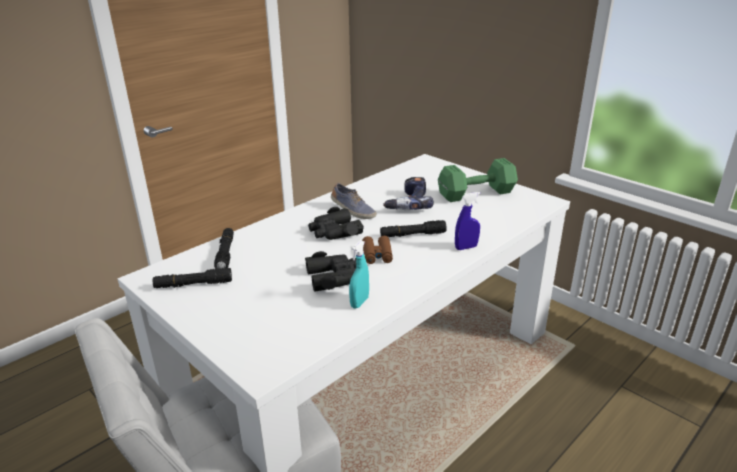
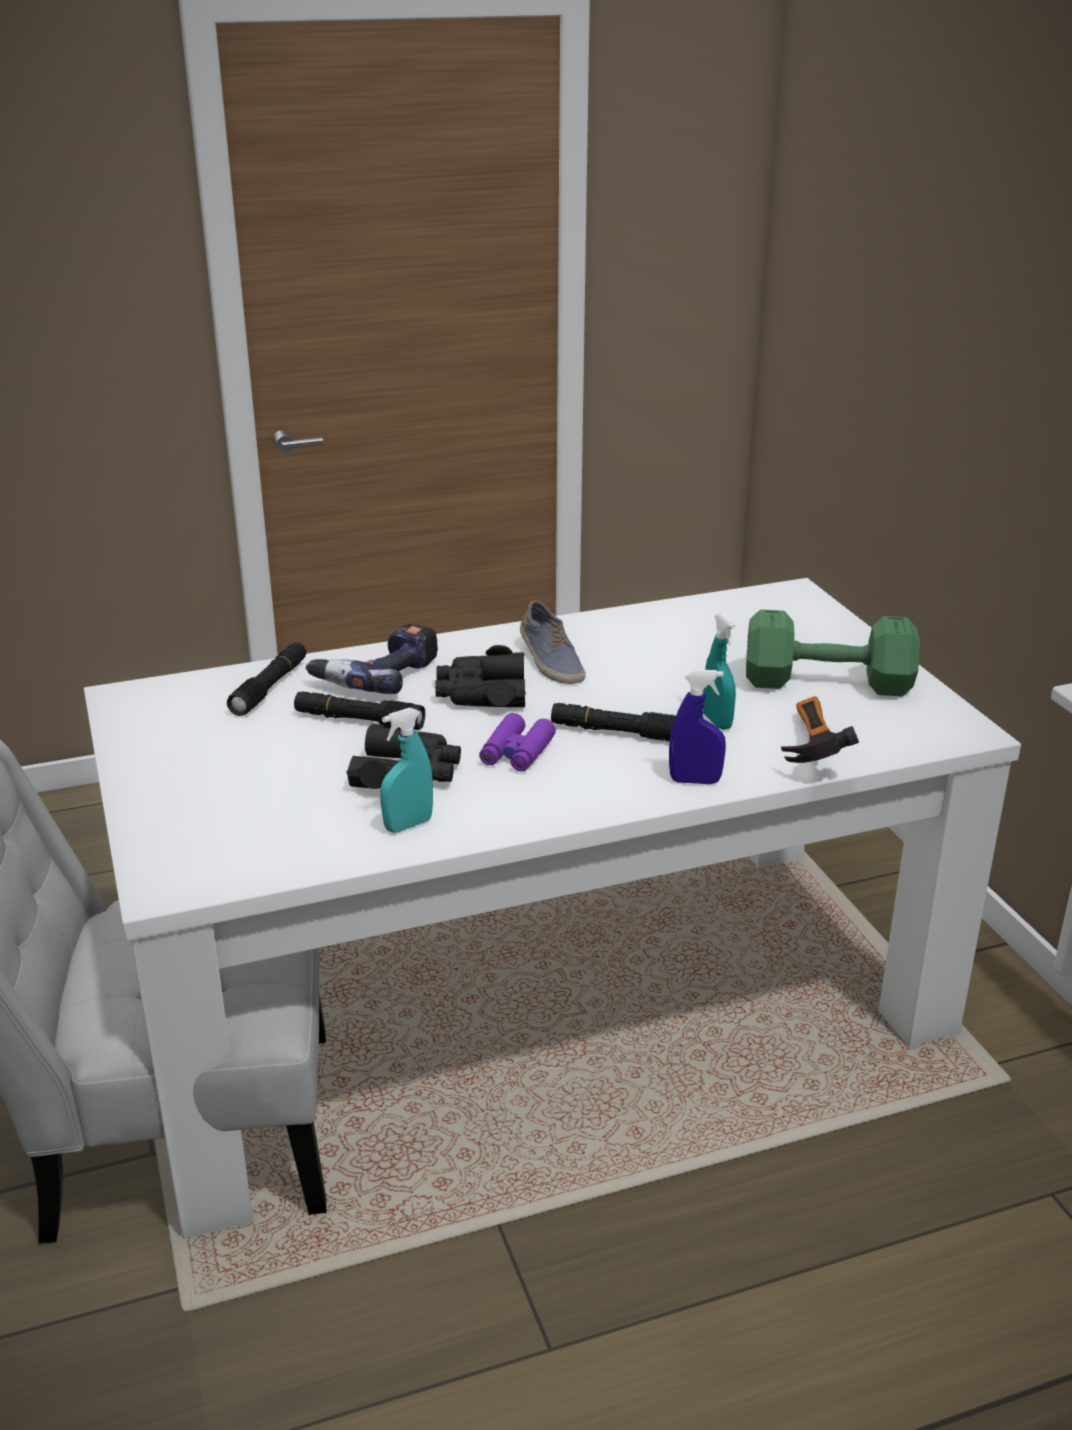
camera: 25 degrees right, 0 degrees up
black flashlight [153,268,232,288] -> black flashlight moved to [294,691,425,730]
brown binoculars [362,236,393,264] -> purple binoculars [479,713,556,771]
power drill [383,177,434,210] -> power drill moved to [306,624,438,694]
none -> turquoise spray bottle [703,613,736,730]
none -> hammer [781,696,859,763]

